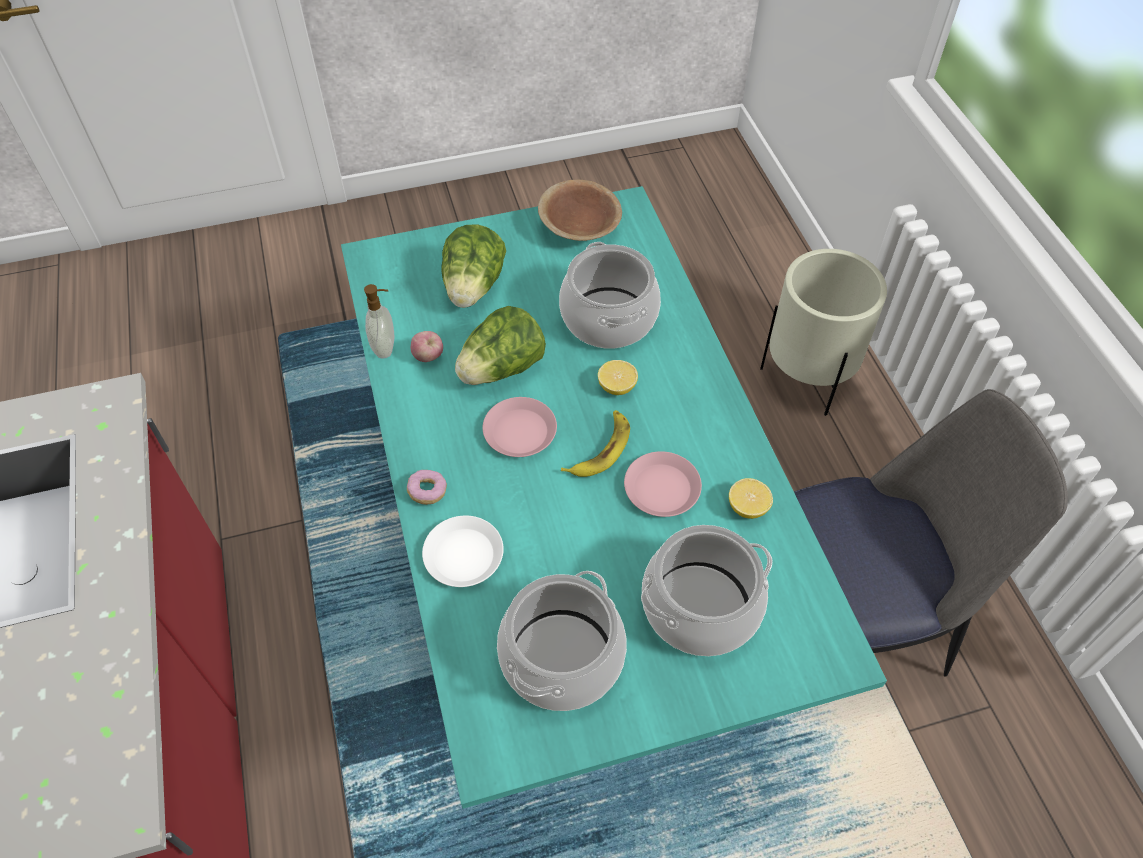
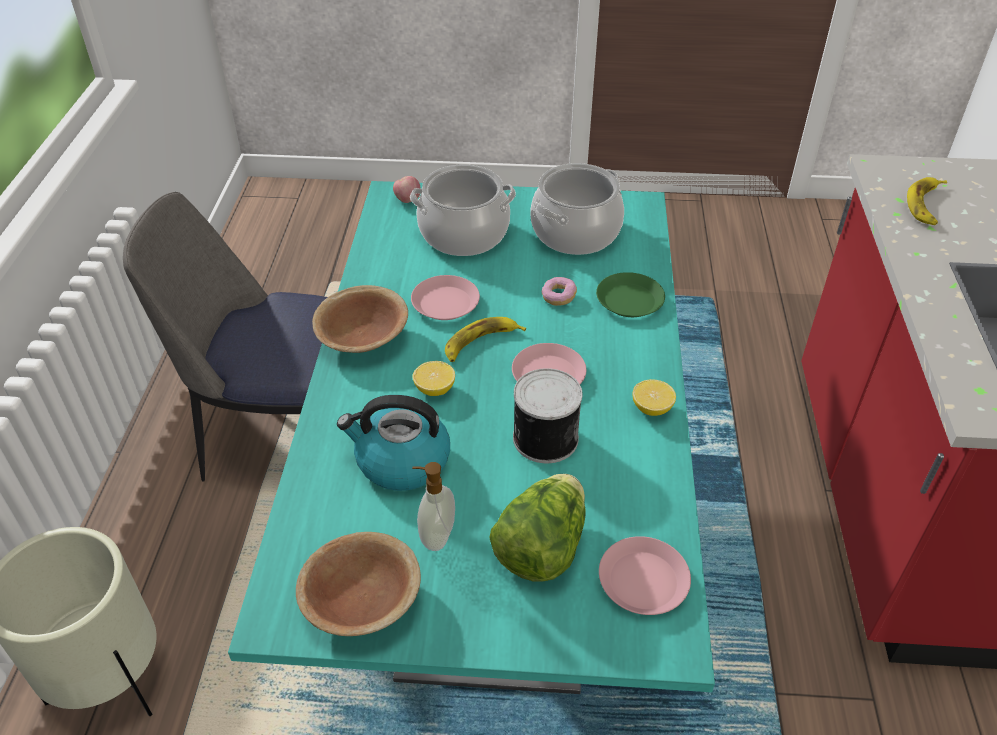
camera: 160 degrees left, 10 degrees down
soap dispenser [364,284,395,359] -> soap dispenser moved to [412,462,455,551]
donut [407,470,447,505] -> donut moved to [542,277,577,306]
apple [411,331,443,362] -> apple moved to [393,176,421,203]
white plate [422,516,504,587] -> green plate [596,272,665,317]
lettuce [455,306,546,385] -> can [513,368,583,463]
cooking pot [559,242,661,349] -> kettle [337,395,450,491]
lemon [729,478,773,519] -> lemon moved to [632,379,676,416]
none -> brown bowl [312,285,408,353]
none -> pink plate [599,536,691,615]
none -> banana [907,177,947,225]

